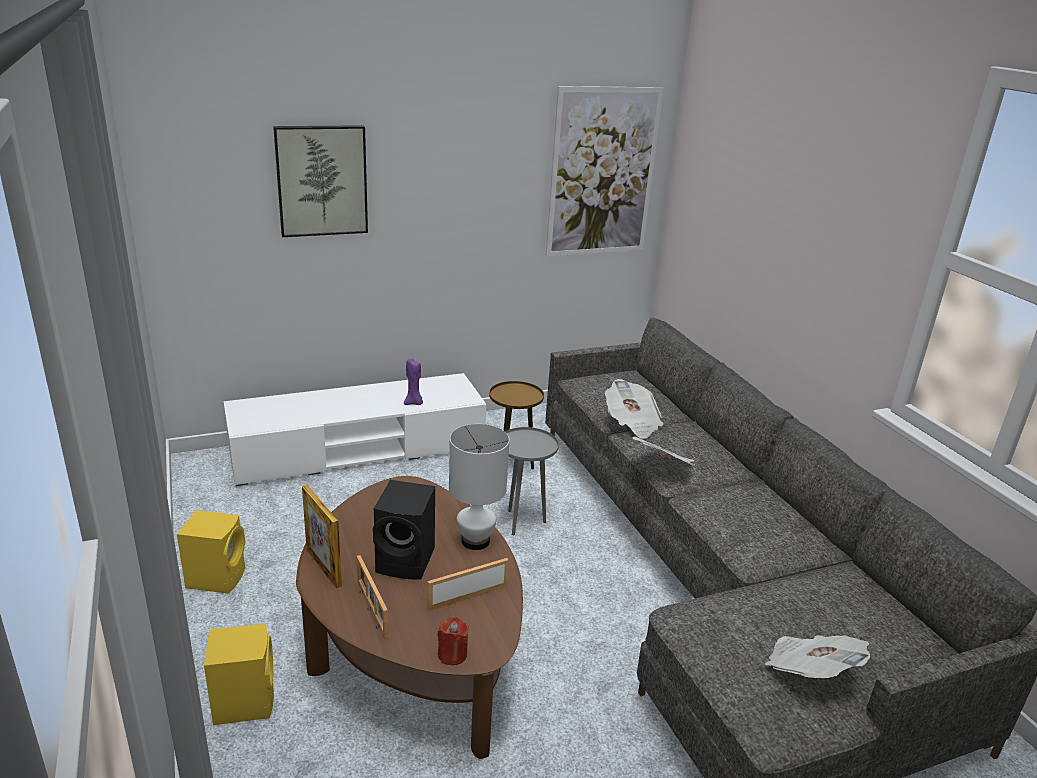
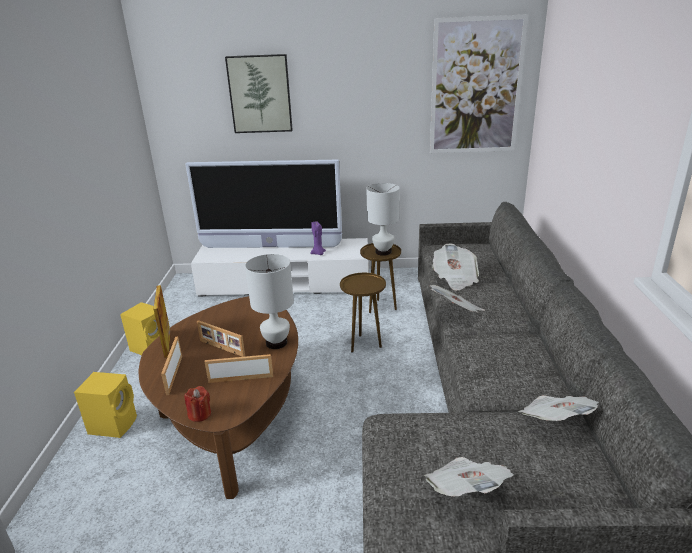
camera: 25 degrees right, 0 degrees up
black speaker [373,480,435,580] -> picture frame [197,320,245,357]
grey side table [505,427,559,535] -> brown side table [340,273,386,352]
none -> television [185,160,342,248]
none -> white table lamp [366,183,400,256]
none -> newspaper [518,395,599,421]

